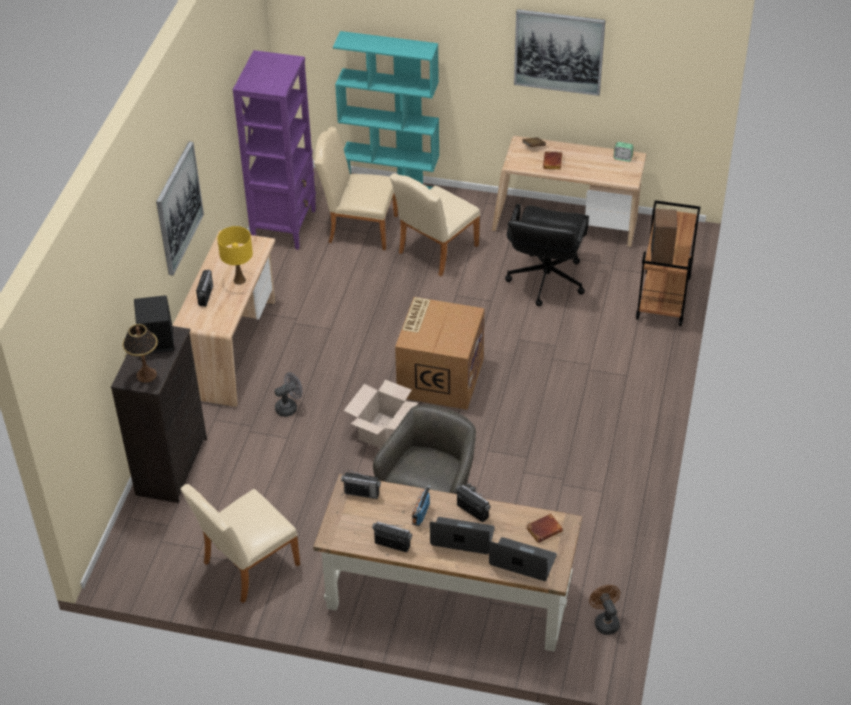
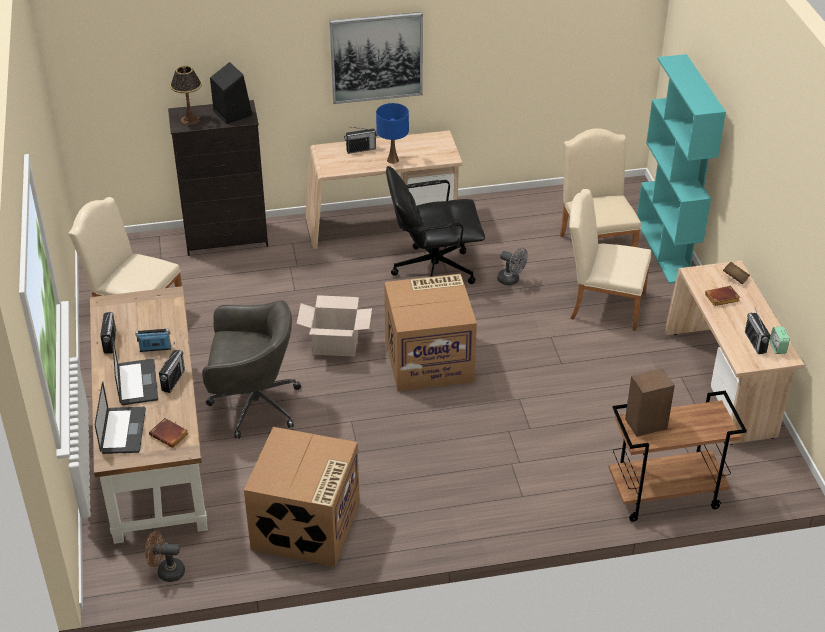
camera: 65 degrees right, 5 degrees down
yellow table lamp [217,226,253,285] -> blue table lamp [376,103,409,164]
purple bookcase [233,50,316,250] -> none
grey fan [274,372,303,417] -> grey fan moved to [497,248,528,286]
radio [341,469,381,499] -> radio moved to [745,308,770,354]
black office chair [505,204,589,306] -> black office chair moved to [386,166,485,284]
picture [514,9,606,96] -> none
brown fan [589,585,620,635] -> brown fan turned 135 degrees counterclockwise [145,531,185,582]
none -> cardboard box [244,427,360,567]

